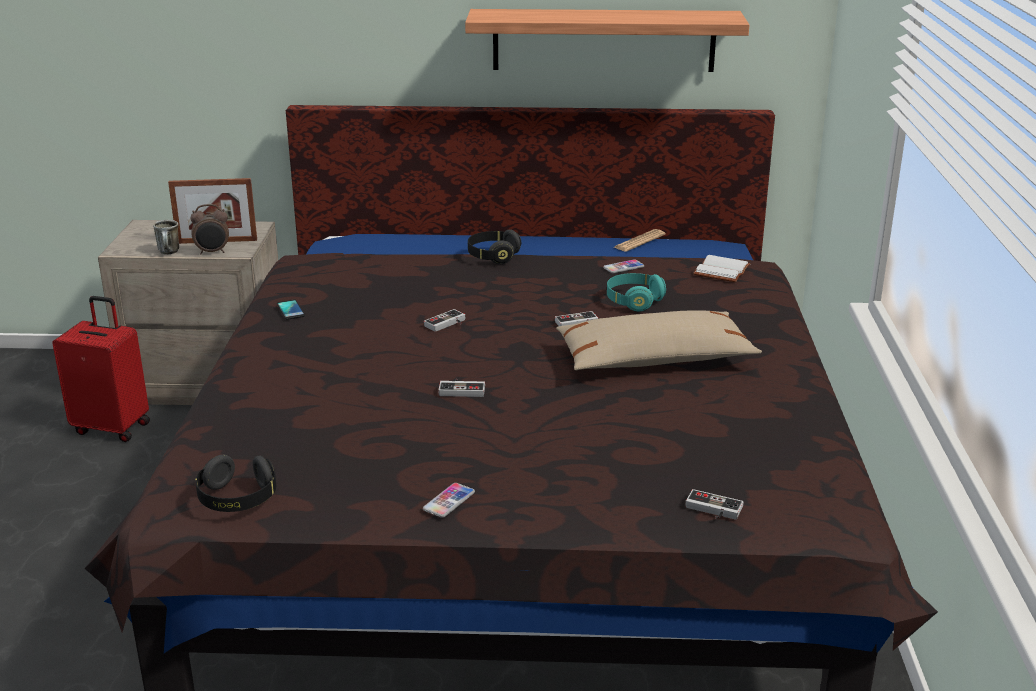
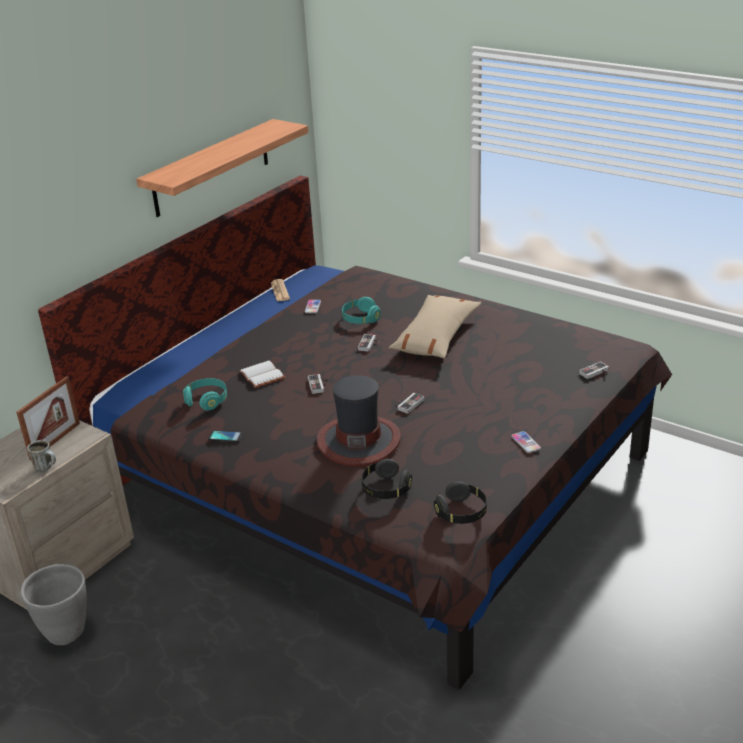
camera: 55 degrees left, 5 degrees up
red suitcase [52,296,150,442] -> grey planter [21,564,87,645]
alarm clock [191,204,229,255] -> none
black headphones [468,229,521,264] -> black headphones moved to [361,459,412,499]
white book [693,255,750,282] -> white book moved to [239,361,285,388]
none -> turquoise headphones [183,378,227,410]
none -> hat [317,375,401,466]

